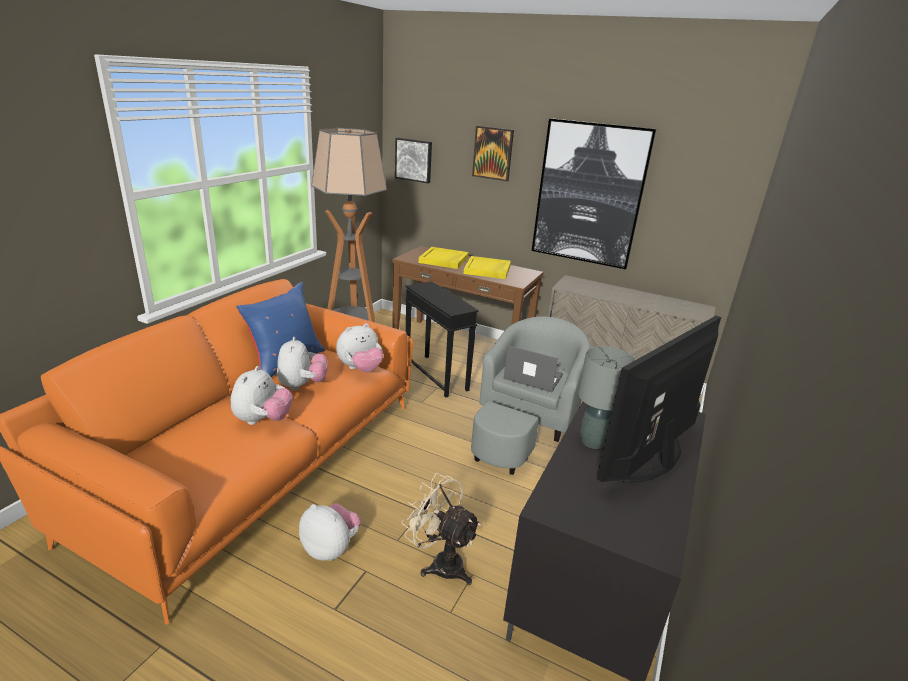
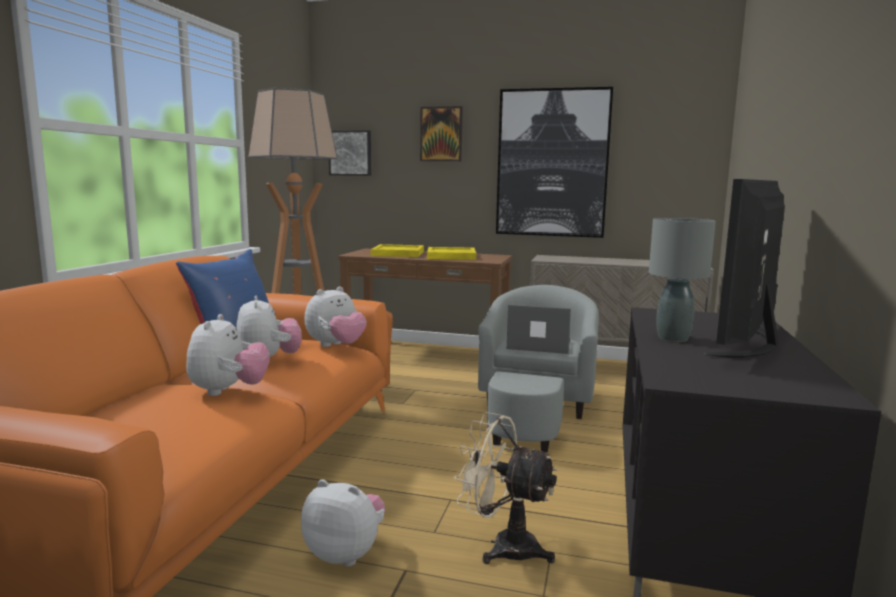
camera: 10 degrees left, 15 degrees down
black side table [405,281,479,397] -> none

